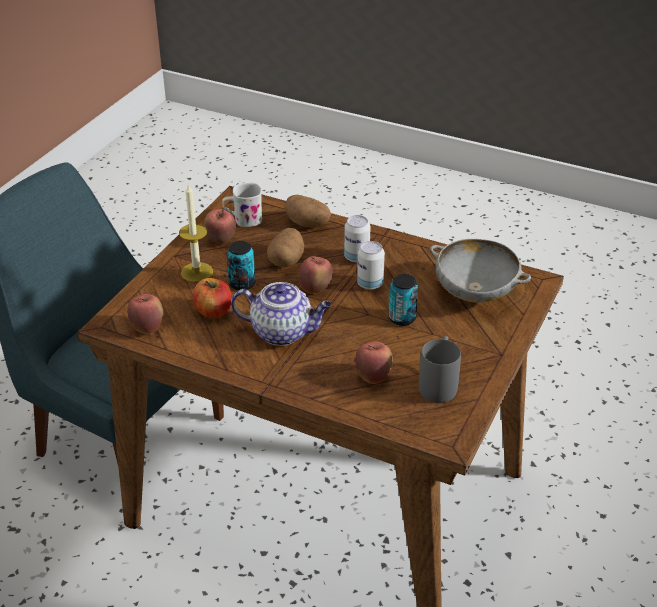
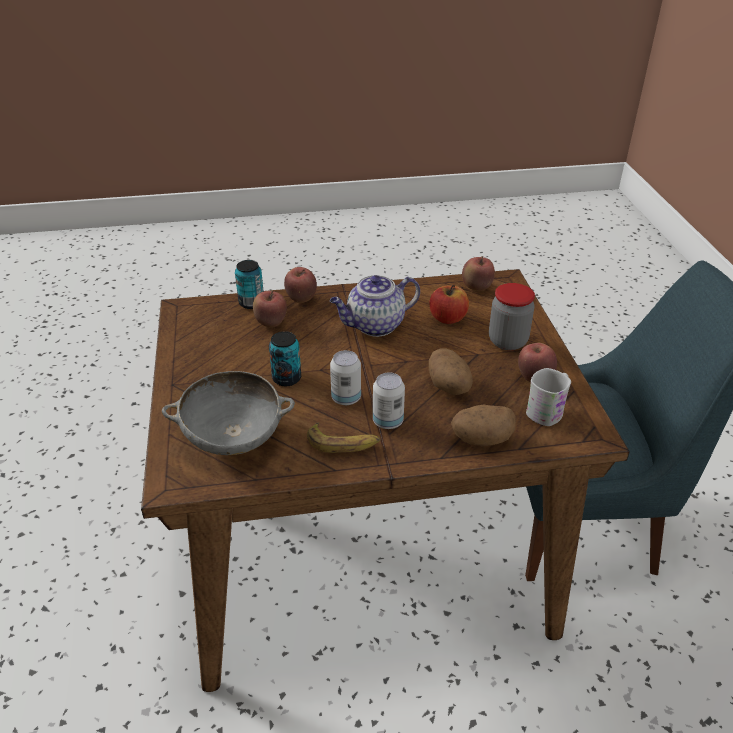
camera: 145 degrees right, 0 degrees up
candle [179,184,213,282] -> jar [489,283,535,350]
can [226,241,255,290] -> can moved to [235,260,264,309]
apple [299,256,333,293] -> apple moved to [284,267,317,303]
grey mug [419,336,461,403] -> none
none -> banana [307,422,381,453]

